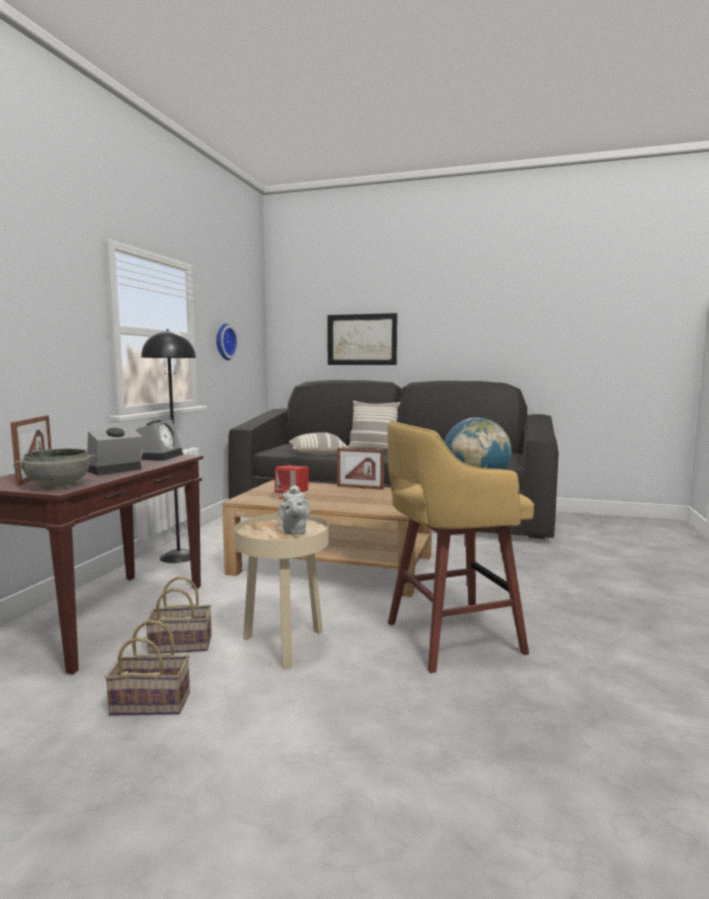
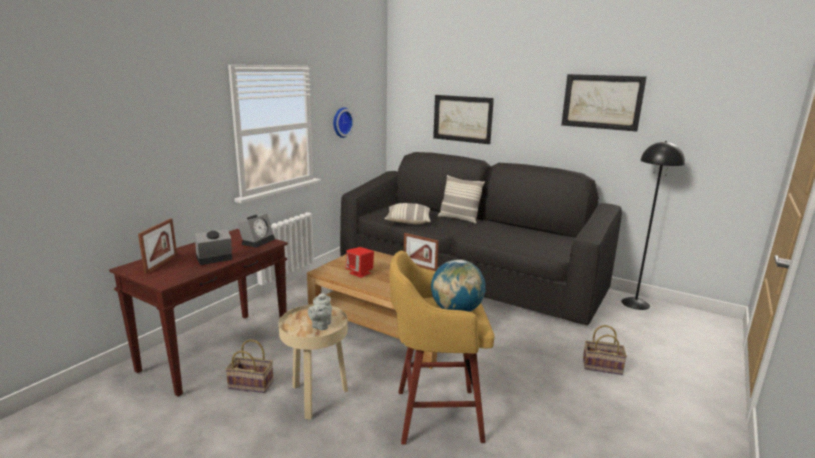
camera: 15 degrees right, 10 degrees up
grey bowl [13,448,97,490] -> none
basket [105,620,190,716] -> basket moved to [583,325,627,375]
black floor lamp [141,329,196,563] -> black floor lamp moved to [621,141,685,310]
none -> picture [561,74,647,132]

